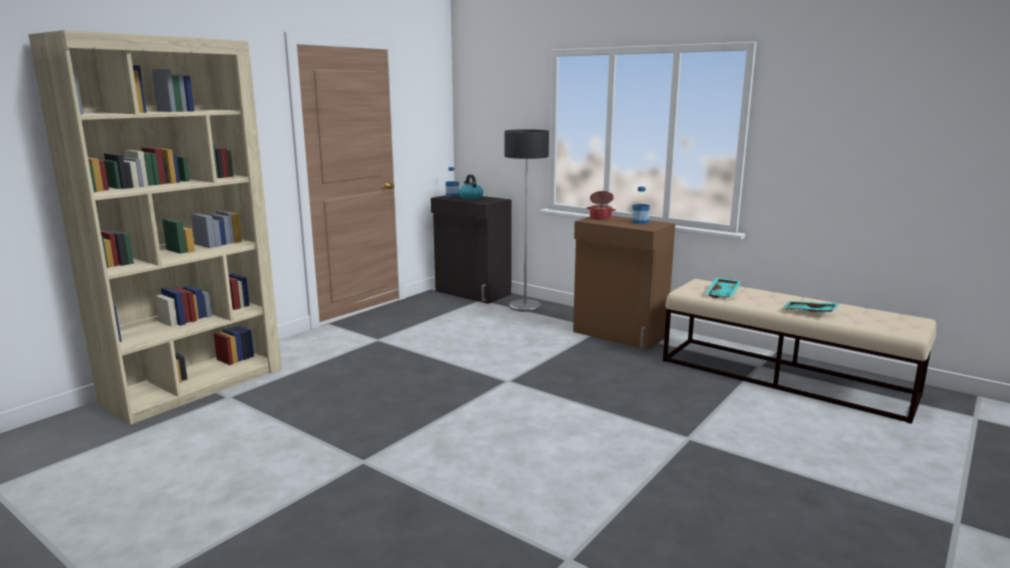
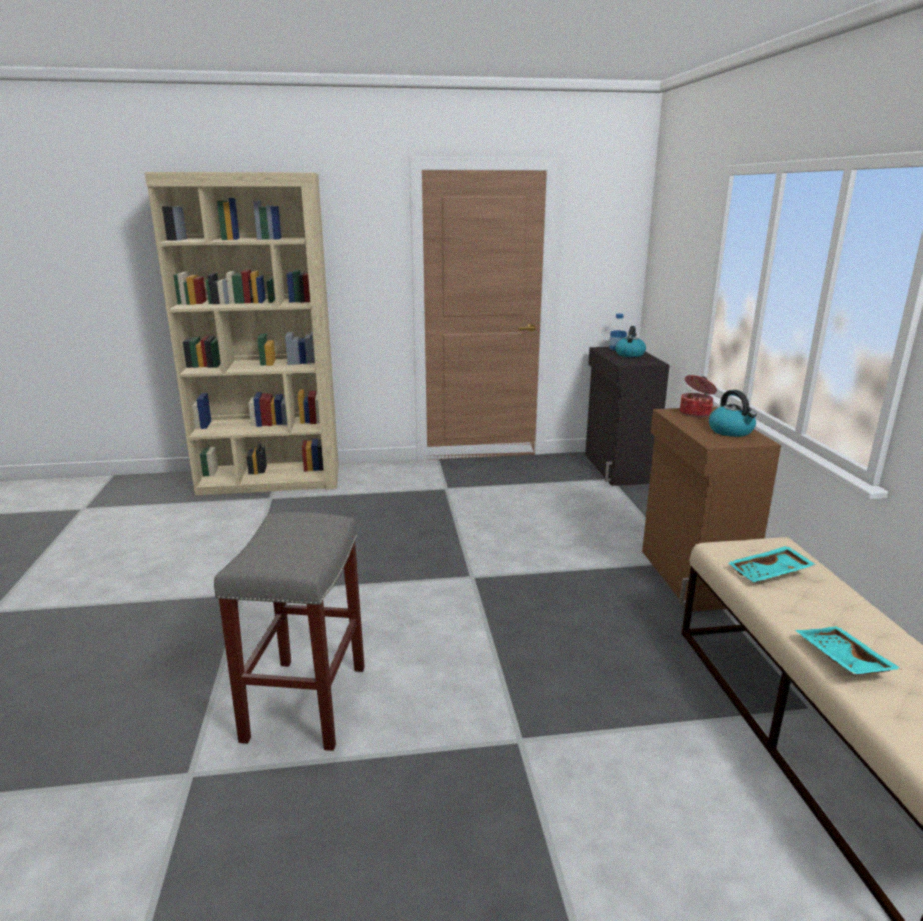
camera: 45 degrees right, 5 degrees up
floor lamp [504,129,549,312] -> none
bottle [632,187,650,224] -> kettle [709,390,757,437]
none -> grey stool [214,512,365,751]

